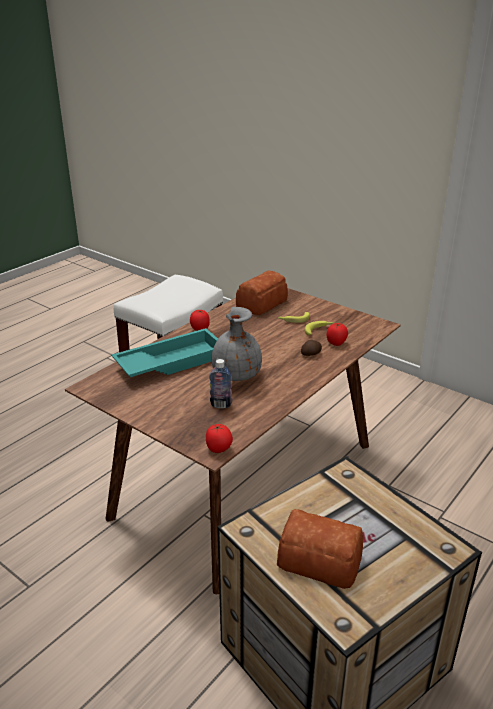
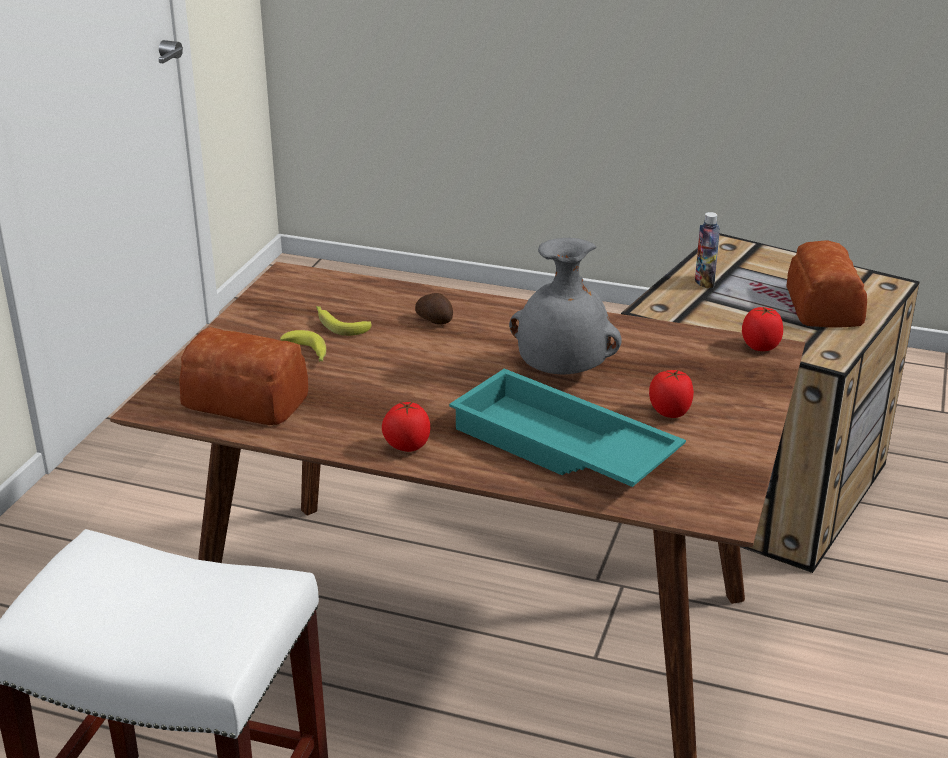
camera: 110 degrees left, 0 degrees up
bottle [209,359,232,409] -> bottle moved to [695,212,720,288]
tomato [327,323,348,346] -> tomato moved to [649,370,694,418]

